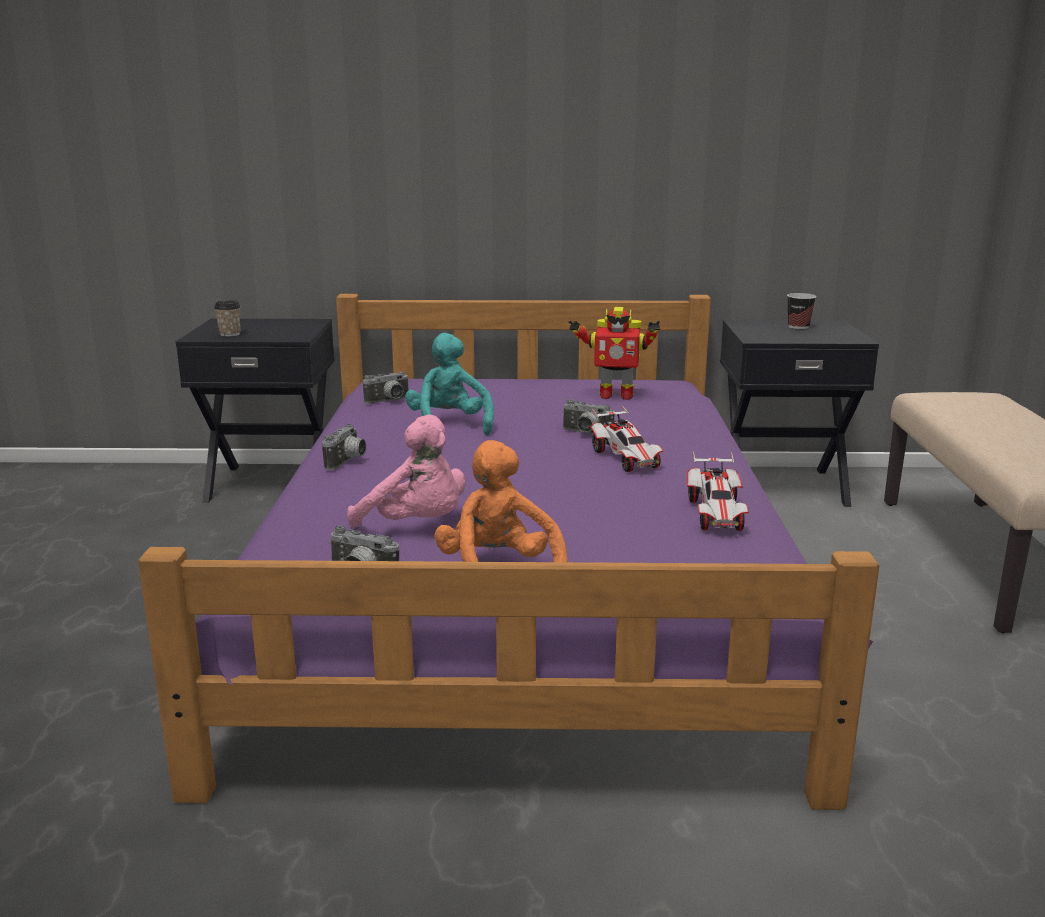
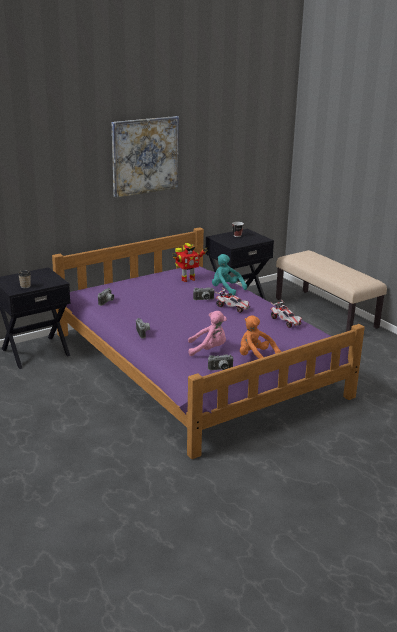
camera: 35 degrees left, 5 degrees up
turquoise plush toy [405,333,494,435] -> turquoise plush toy moved to [212,254,247,295]
none -> picture [111,116,179,197]

